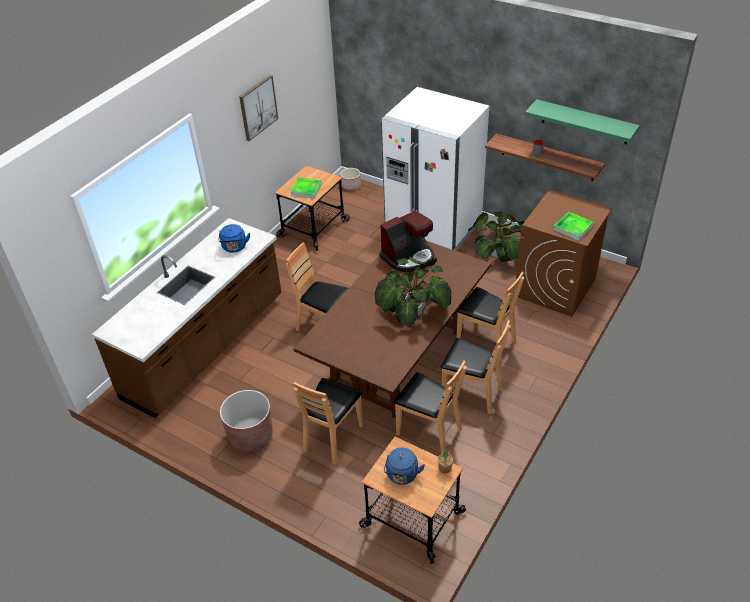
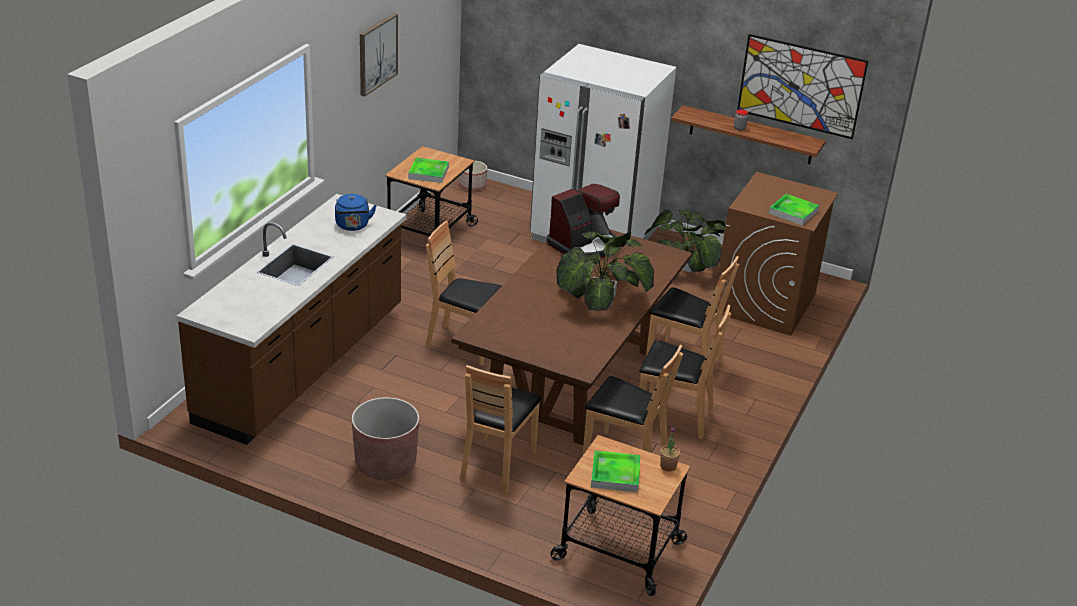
camera: 10 degrees left, 10 degrees down
blue kettle [384,448,425,485] -> tray [591,451,640,492]
green shelf [525,99,640,144] -> picture [737,34,868,139]

